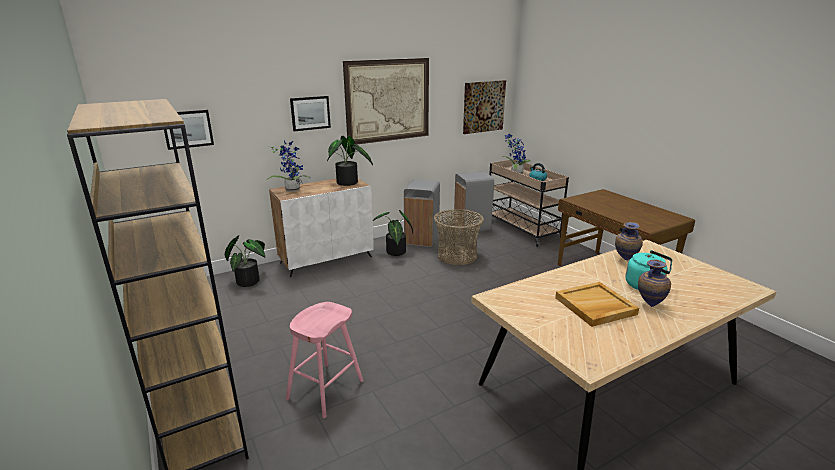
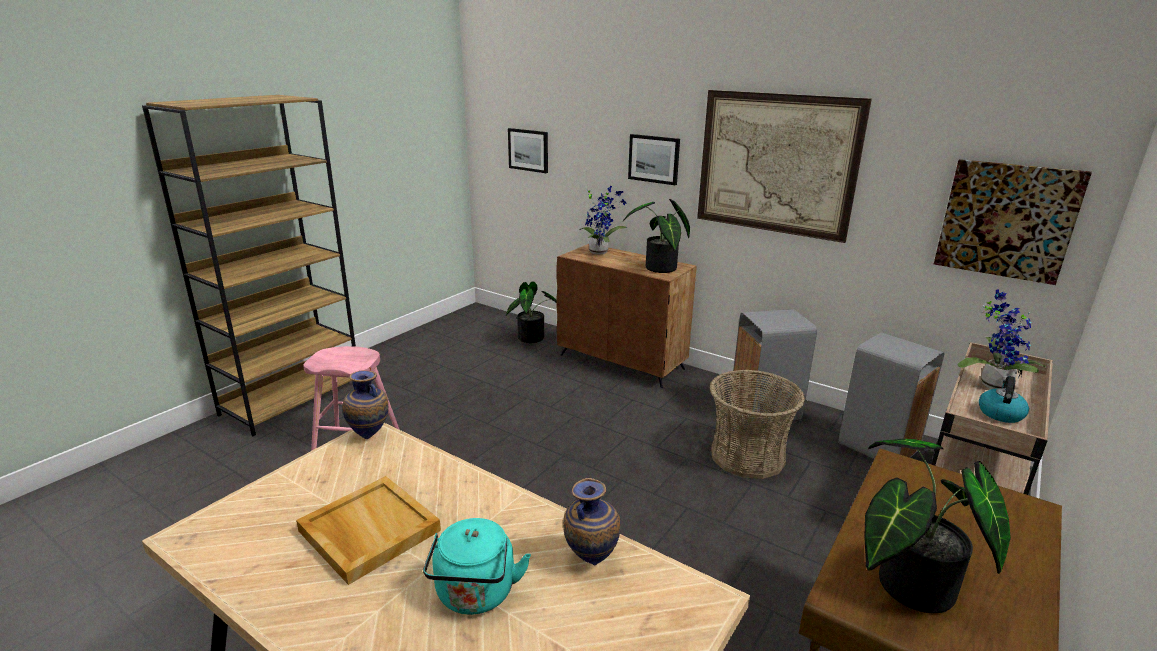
camera: 65 degrees right, 0 degrees up
white cabinet [269,178,374,277] -> brown cabinet [556,244,696,388]
potted plant [373,210,413,256] -> potted plant moved to [864,439,1011,613]
vase [638,259,671,307] -> vase moved to [342,370,388,439]

